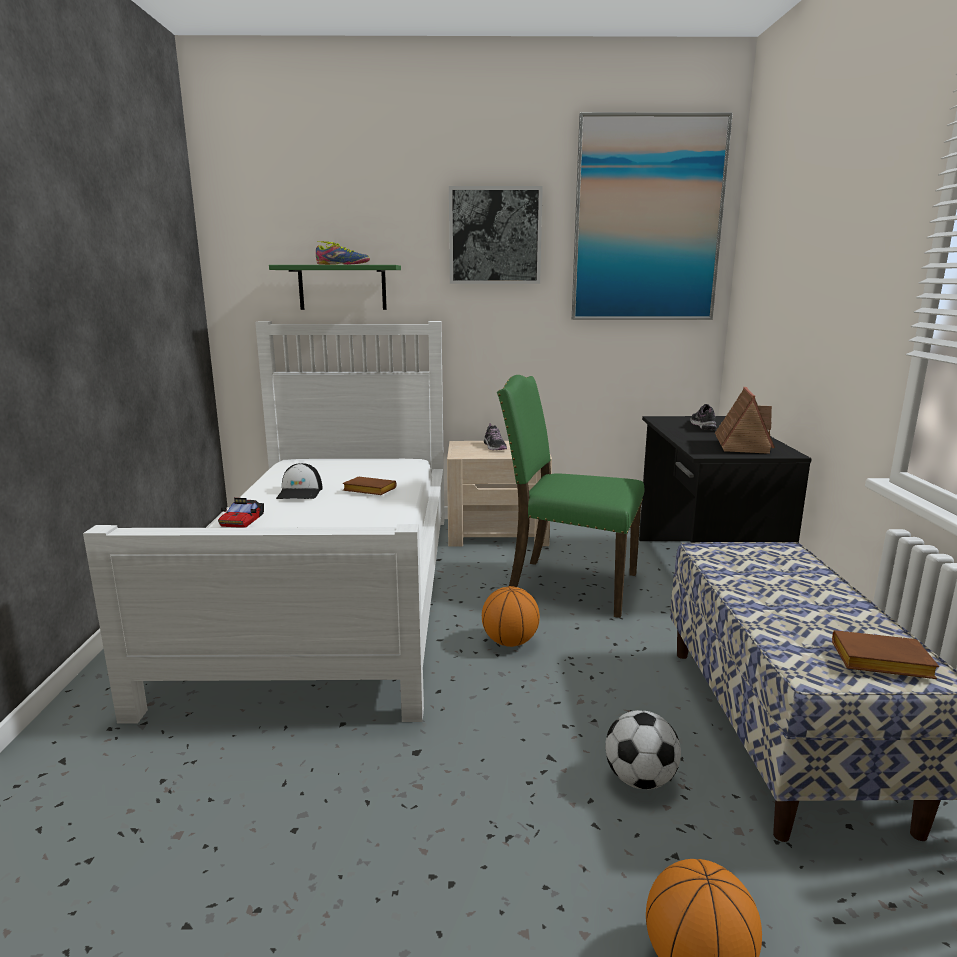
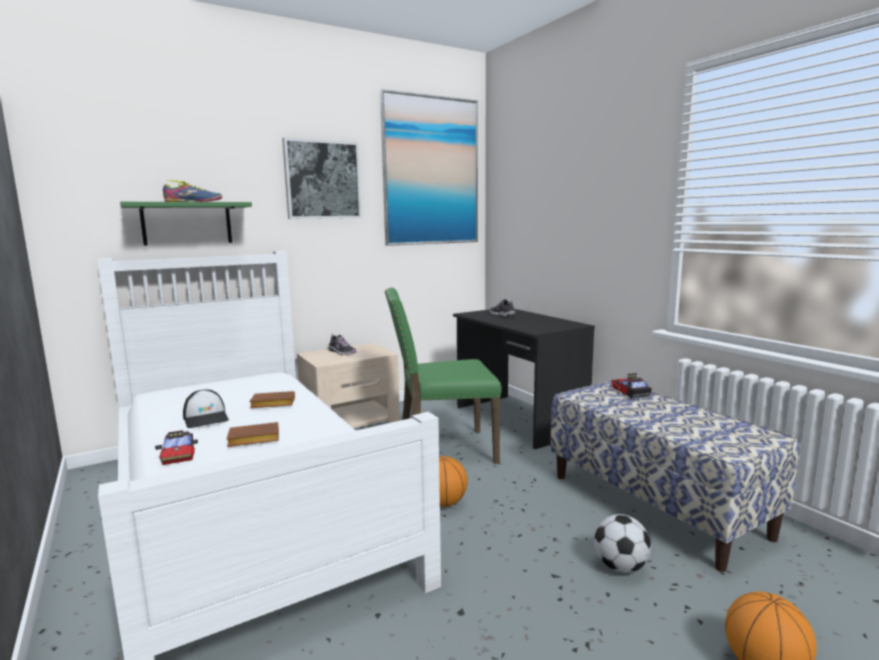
camera: 30 degrees left, 5 degrees down
toy house [715,387,775,454] -> none
brown book [832,630,939,679] -> brown book moved to [227,422,279,447]
none -> toy car [611,373,652,398]

